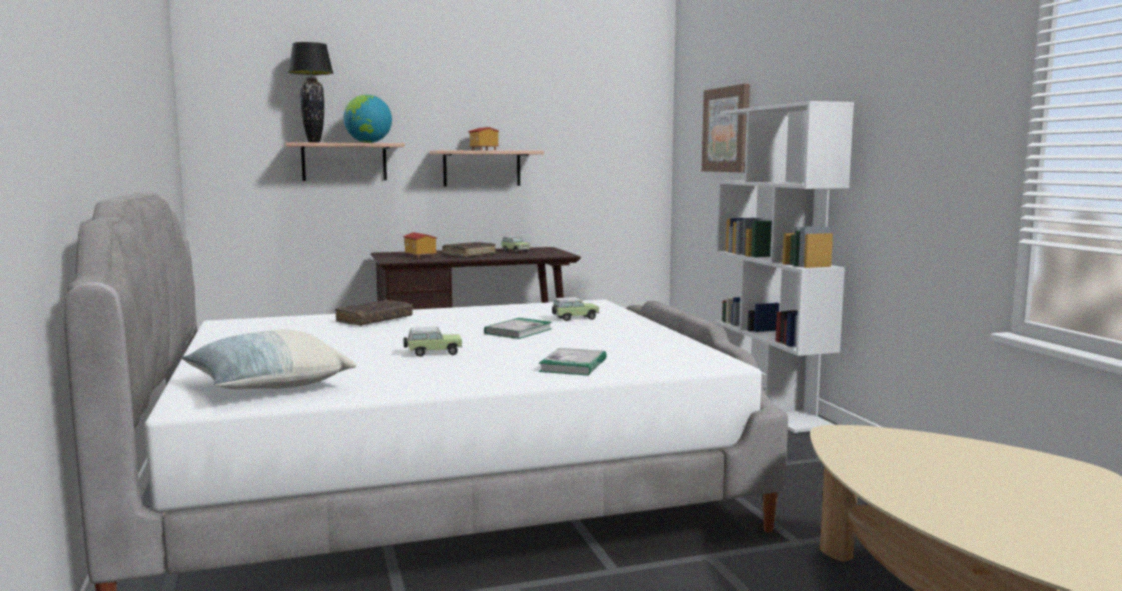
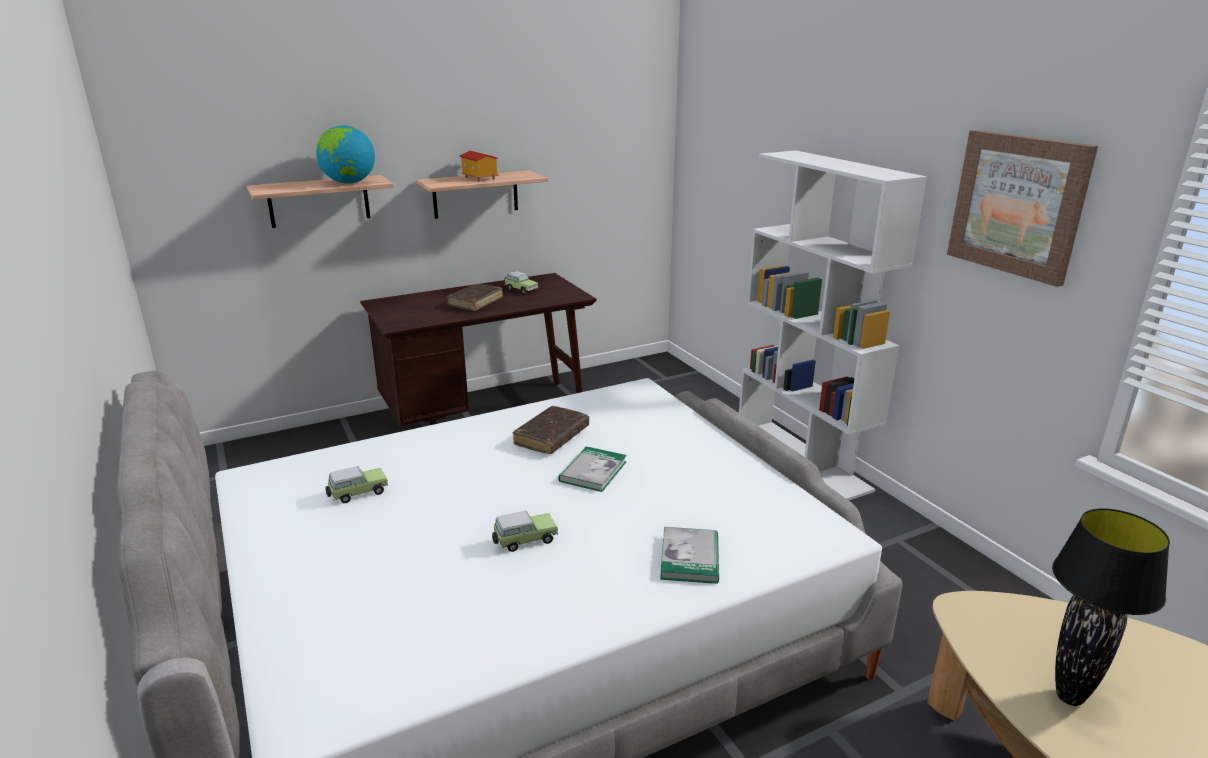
camera: 10 degrees left, 15 degrees up
pillow [181,329,356,389] -> none
black table lamp [288,42,333,143] -> black table lamp moved to [1052,508,1170,706]
brown book [335,300,413,326] -> brown book moved to [513,406,589,454]
toy house [403,232,438,259] -> none
toy car [552,297,599,321] -> toy car moved to [325,466,388,503]
picture [702,84,750,172] -> picture moved to [947,130,1098,287]

